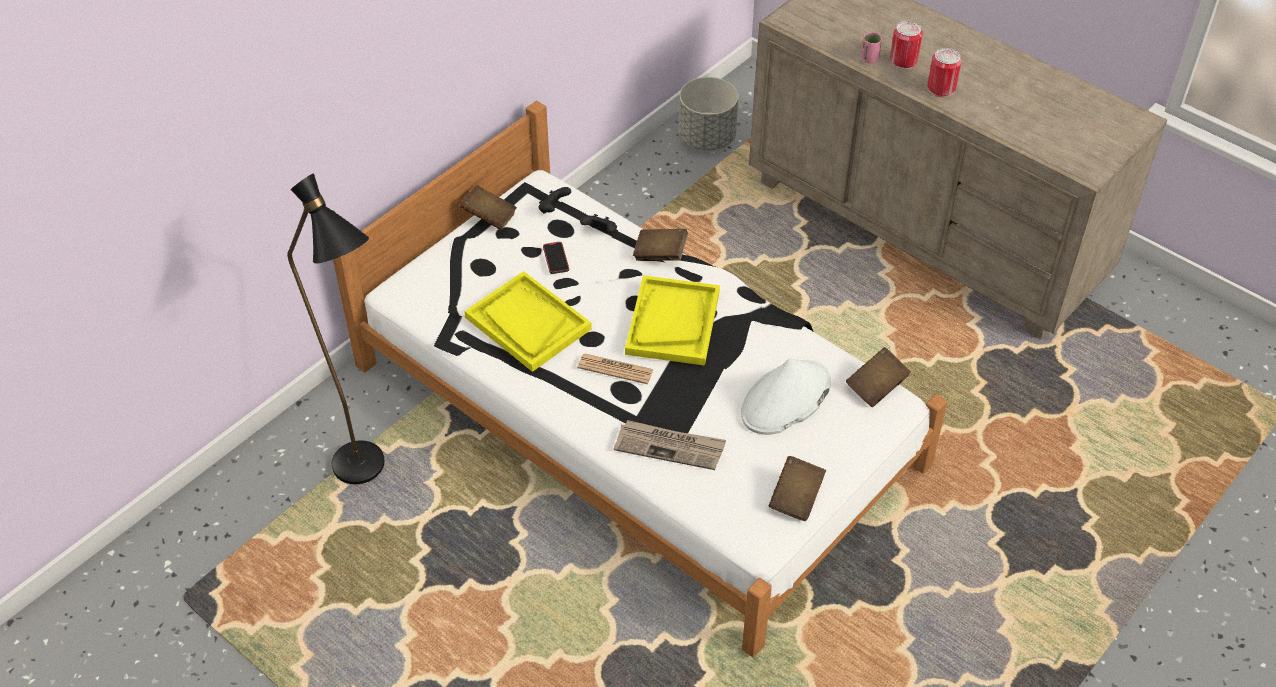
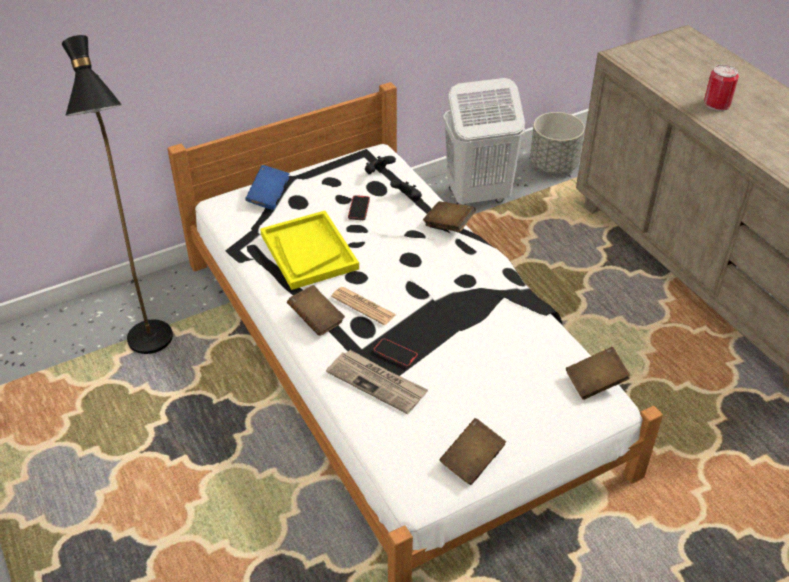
camera: 20 degrees right, 5 degrees down
brown book [460,185,517,230] -> brown book moved to [287,285,345,336]
yellow tray [625,275,720,366] -> none
white hat [741,358,831,435] -> none
pink cup [861,32,882,63] -> none
can [927,48,962,97] -> none
none -> blue book [245,165,290,210]
none -> phone [374,338,418,367]
none -> white laundry basket [443,78,525,205]

